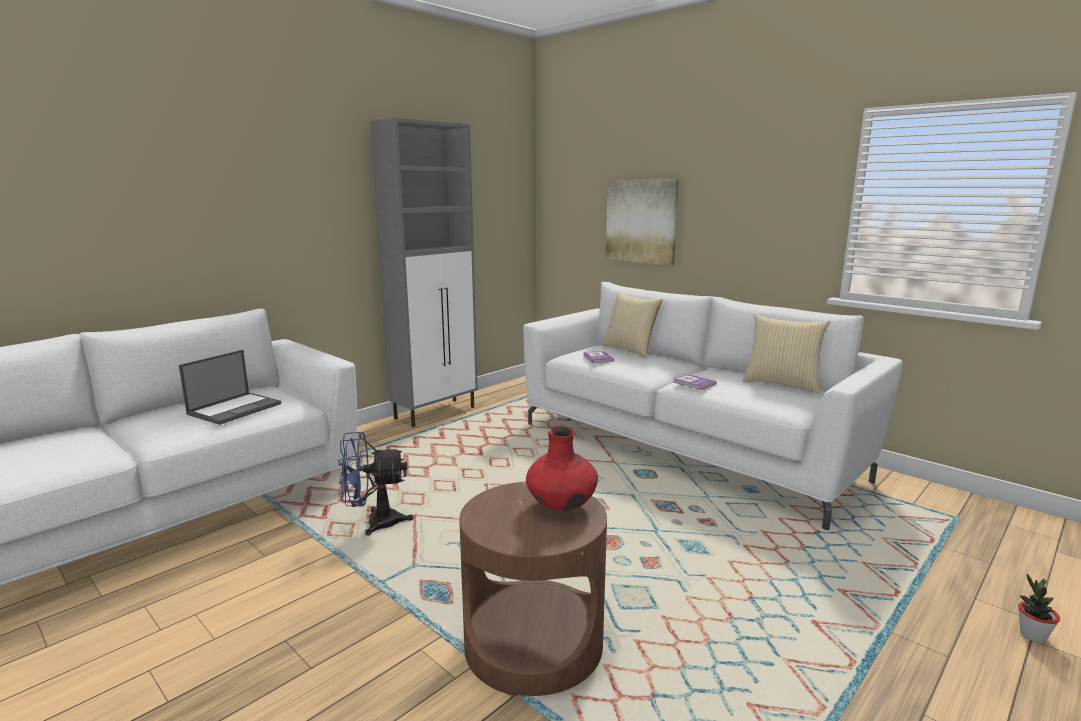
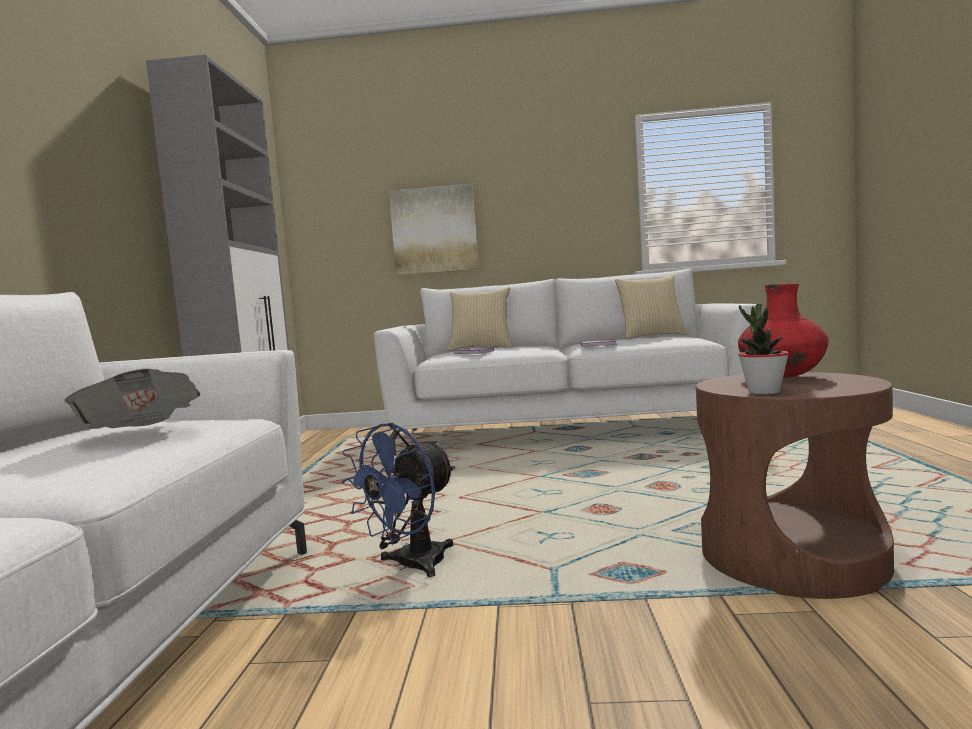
camera: 40 degrees left, 10 degrees down
laptop [179,350,281,425] -> newspaper [65,369,200,429]
potted plant [1018,574,1060,643] -> potted plant moved to [738,304,789,395]

